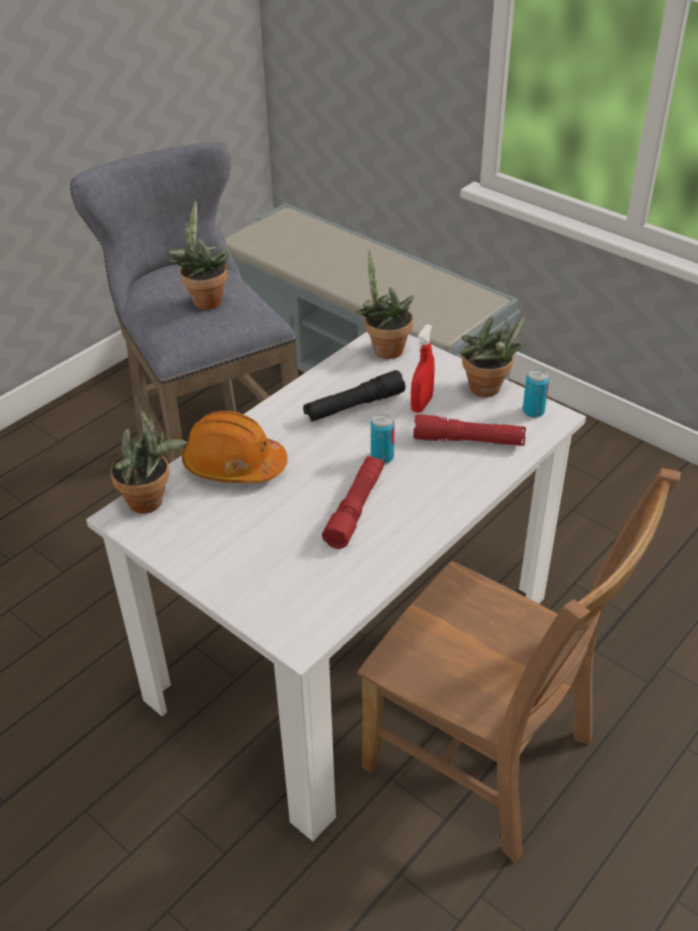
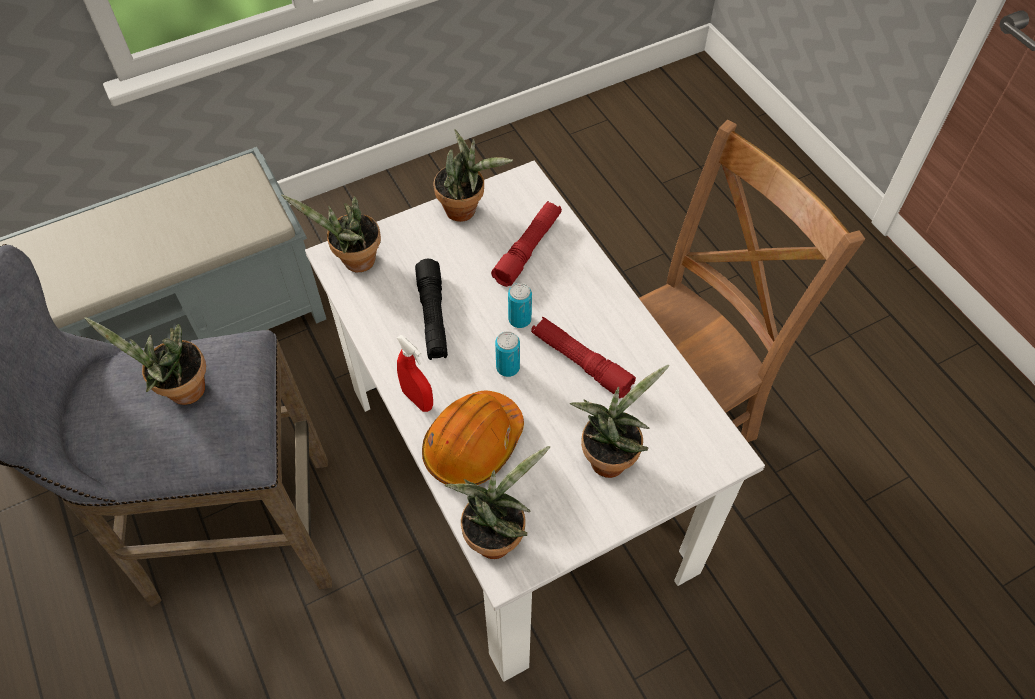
camera: 70 degrees left, 15 degrees up
red spray bottle [411,324,435,413] -> red spray bottle moved to [397,335,433,412]
can [522,369,549,418] -> can moved to [495,331,520,377]
none -> potted plant [570,365,669,478]

